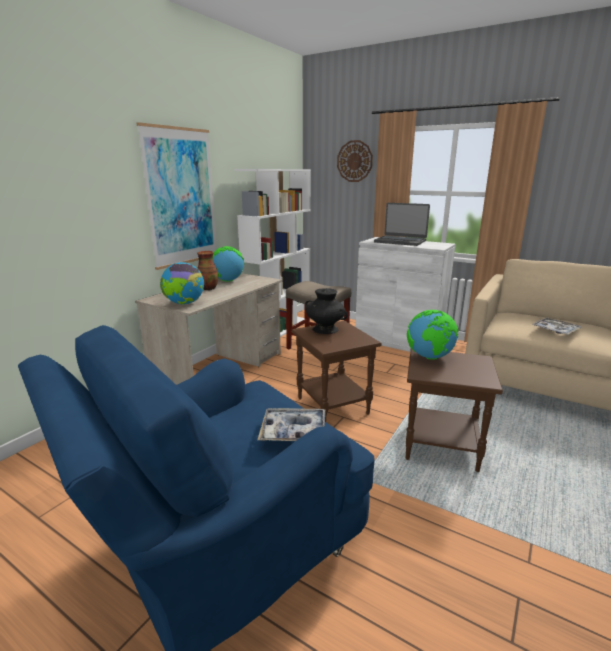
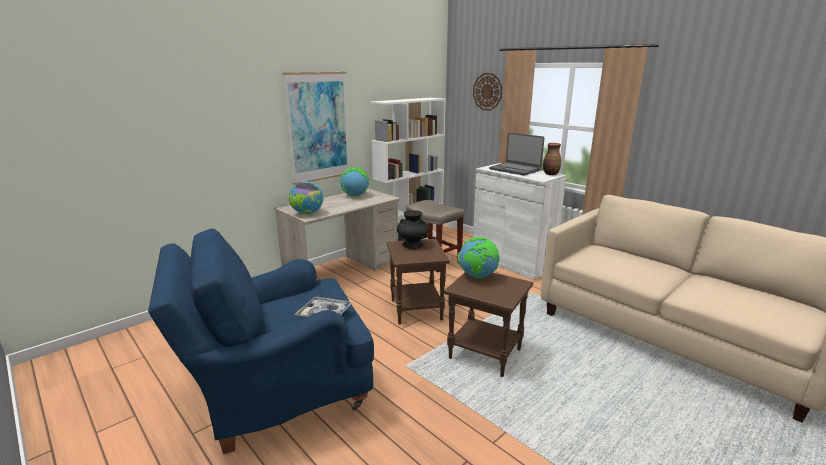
camera: 15 degrees right, 0 degrees up
vase [197,251,218,290] -> vase moved to [543,143,561,175]
tray [532,317,582,335] -> none

